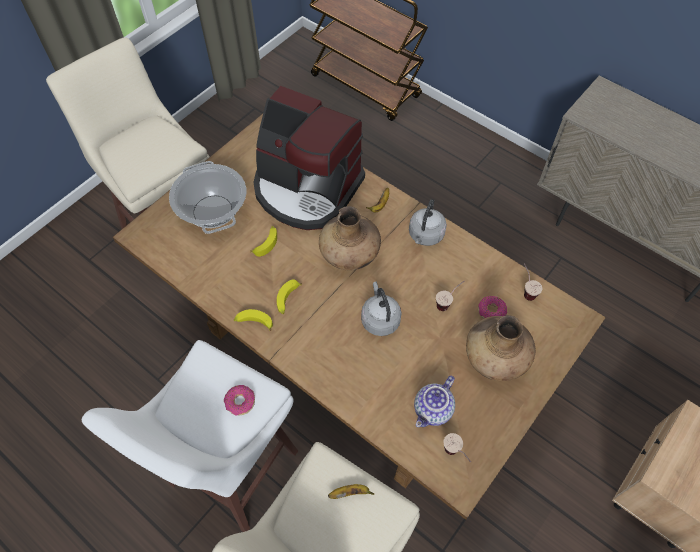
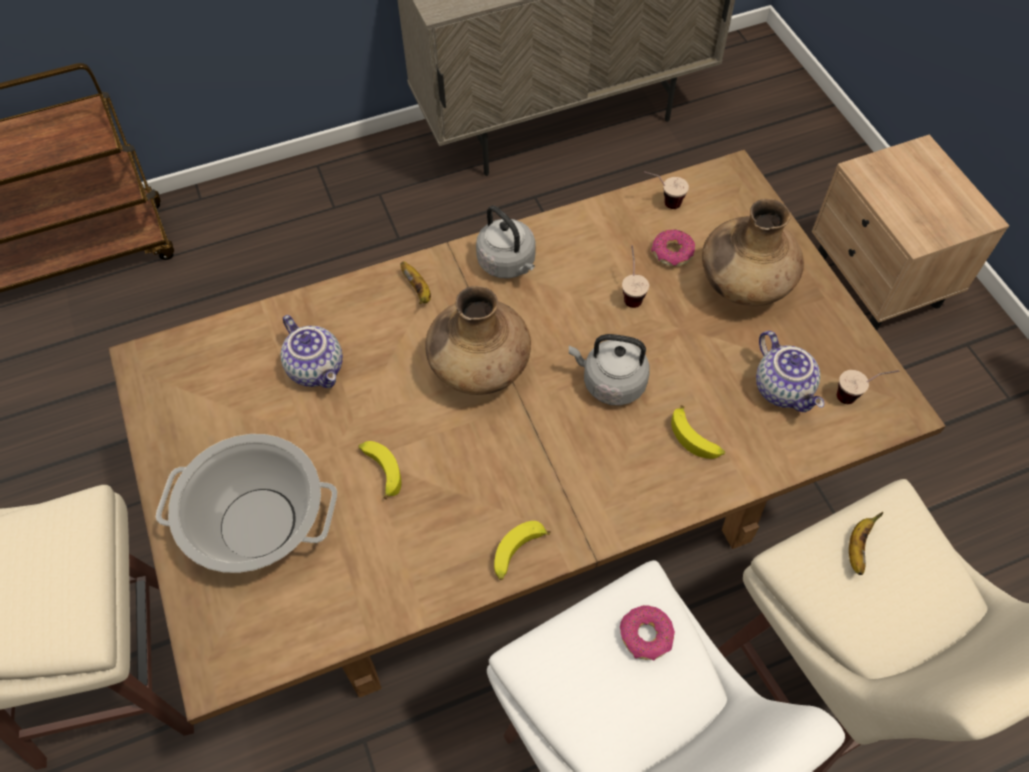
camera: 60 degrees left, 0 degrees up
coffee machine [253,86,365,230] -> teapot [281,315,343,388]
banana [277,280,302,314] -> banana moved to [671,405,725,459]

